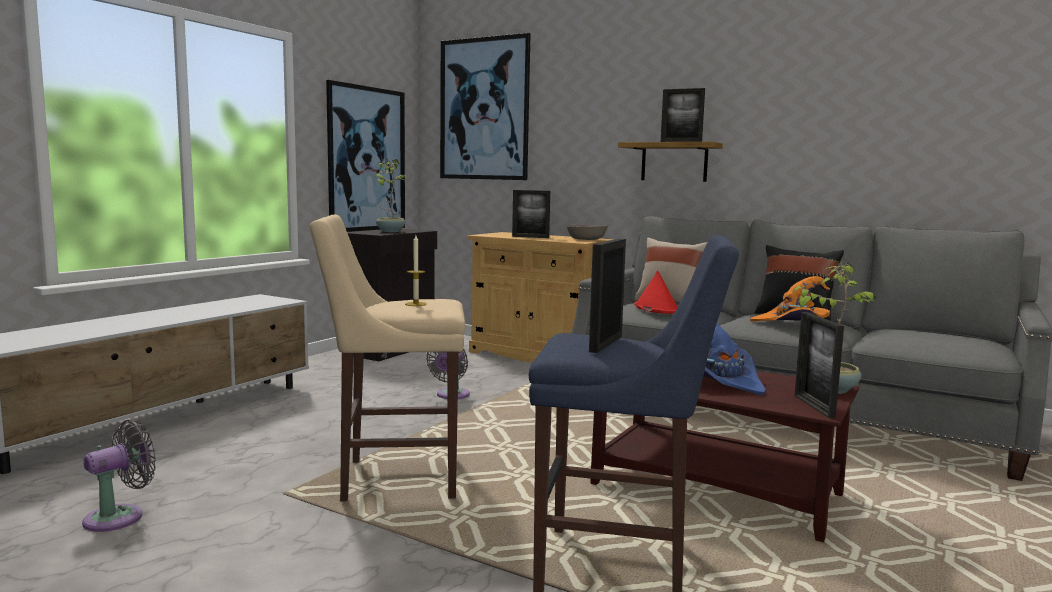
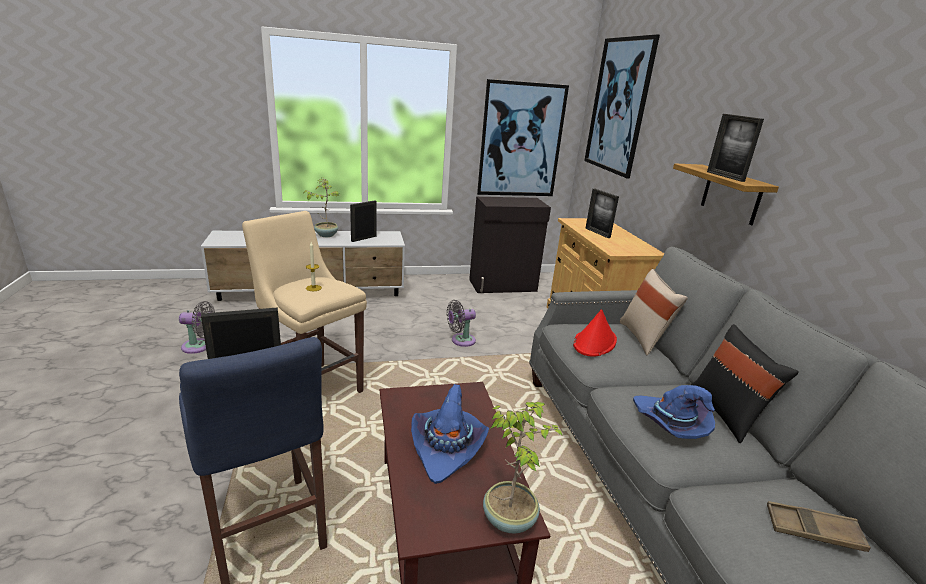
camera: 45 degrees right, 15 degrees up
potted plant [375,159,406,232] -> potted plant moved to [304,178,340,237]
grey bowl [567,225,608,240] -> none
orange hat [750,276,830,322] -> blue hat [633,385,715,439]
picture frame [794,312,844,418] -> picture frame moved to [350,200,376,242]
none -> brown tray [767,501,871,552]

